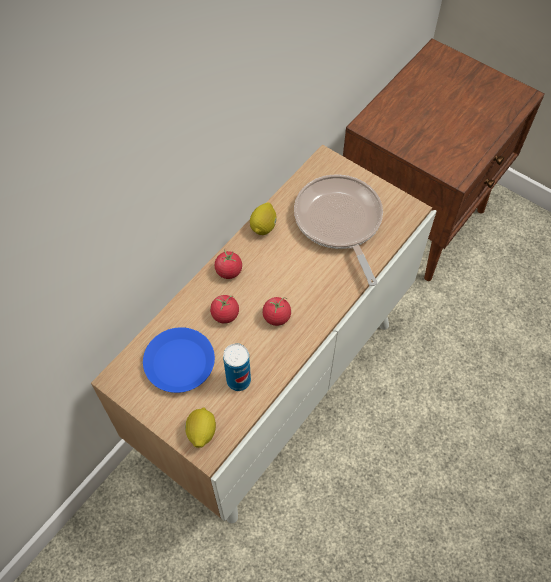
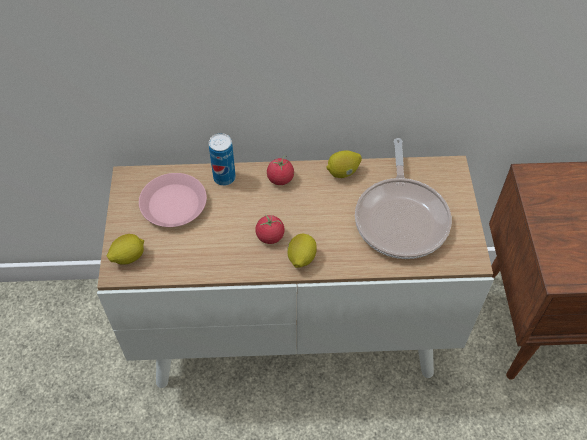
camera: 50 degrees right, 5 degrees down
blue plate [143,327,215,393] -> pink plate [139,173,207,227]
tomato [210,295,239,324] -> none
can [223,343,251,391] -> can moved to [209,133,236,186]
frying pan [294,175,383,286] -> frying pan turned 150 degrees clockwise [355,138,452,259]
none -> lemon [287,234,317,268]

